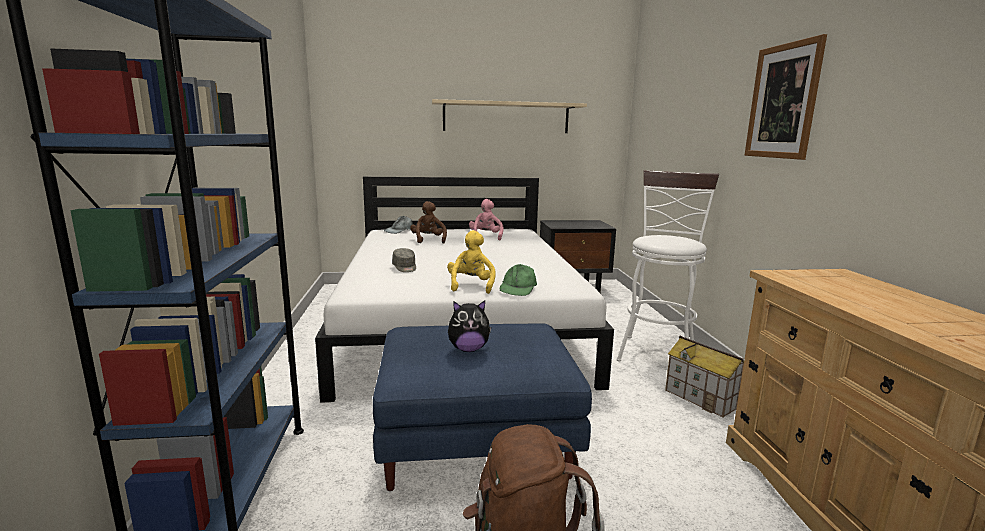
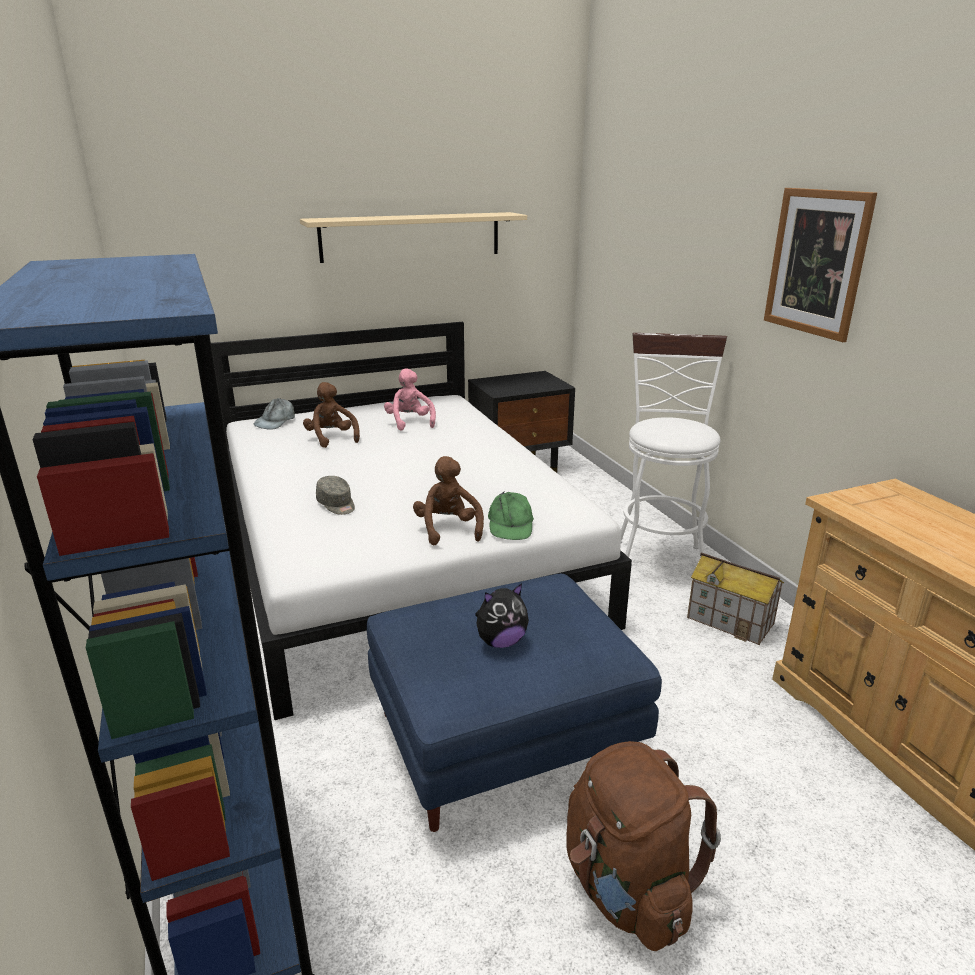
camera: 15 degrees left, 10 degrees up
yellow plush toy [447,230,496,294] -> brown plush toy [413,456,484,545]

